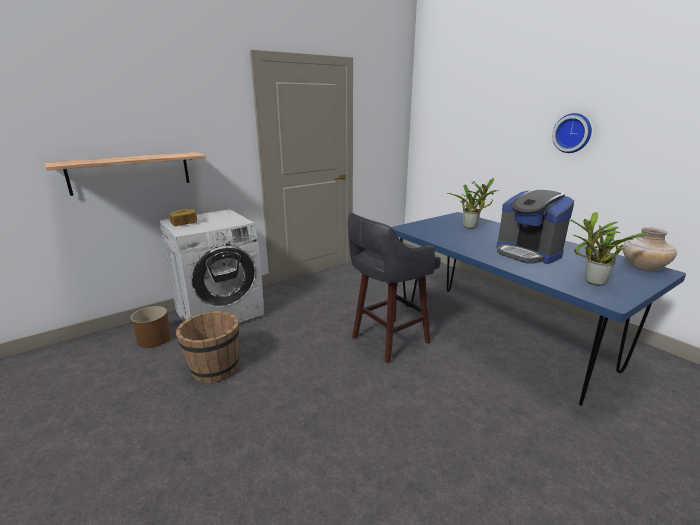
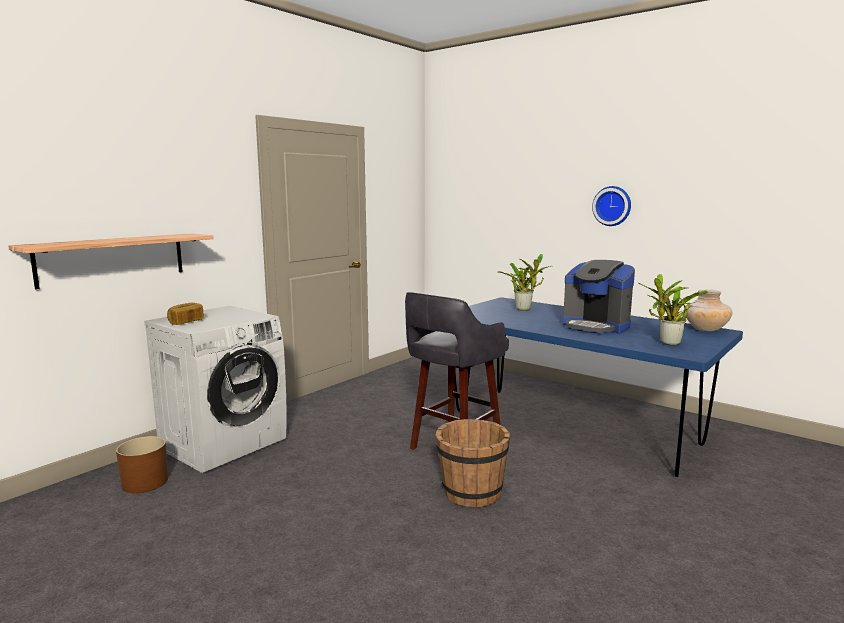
camera: 15 degrees left, 10 degrees down
brown bucket [176,311,239,383] -> brown bucket moved to [435,419,510,507]

